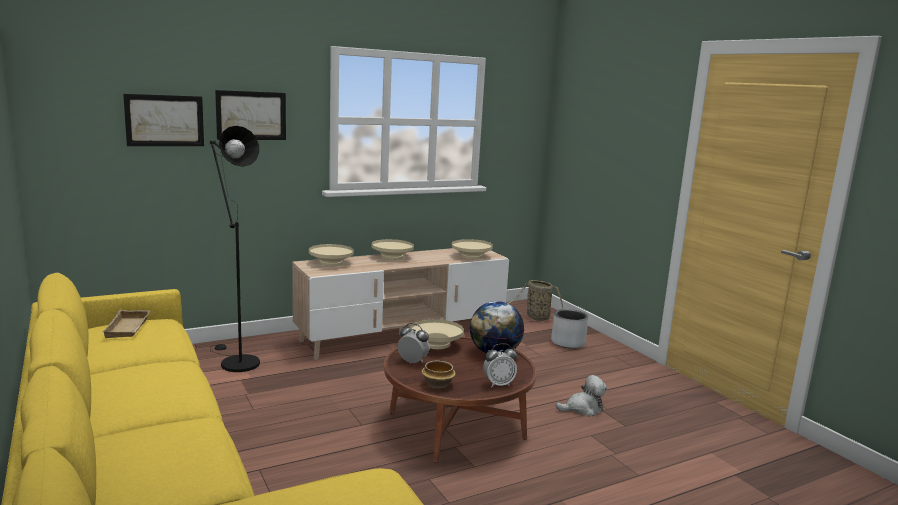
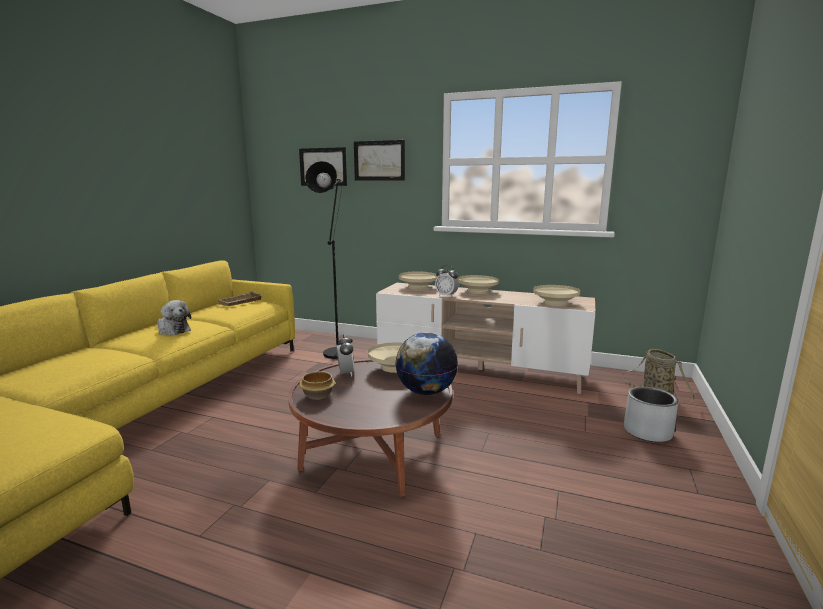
camera: 50 degrees right, 0 degrees up
alarm clock [483,343,517,387] -> alarm clock moved to [435,265,459,298]
plush toy [555,375,607,416] -> plush toy moved to [157,300,191,335]

